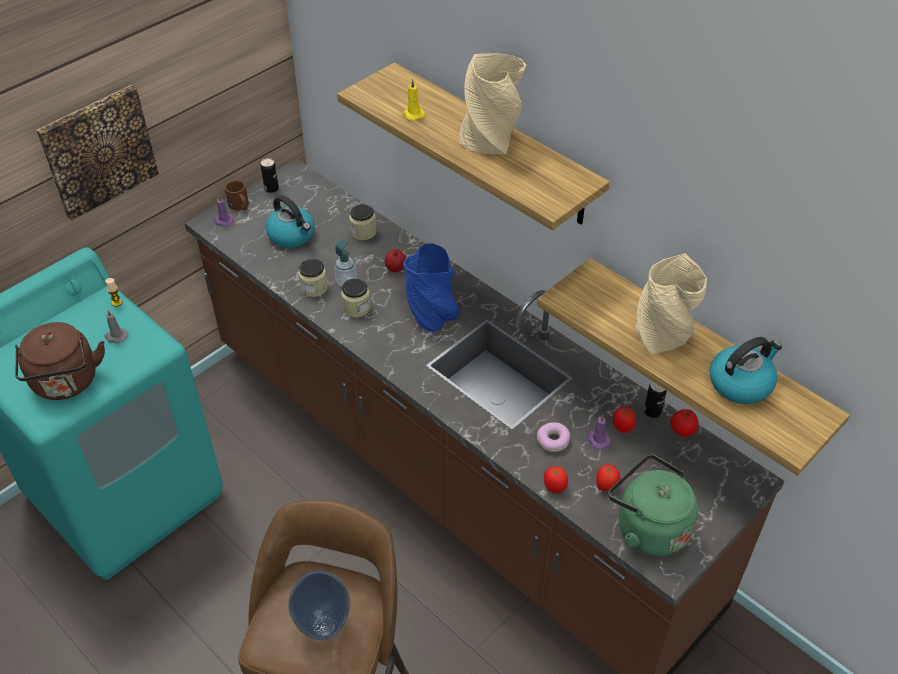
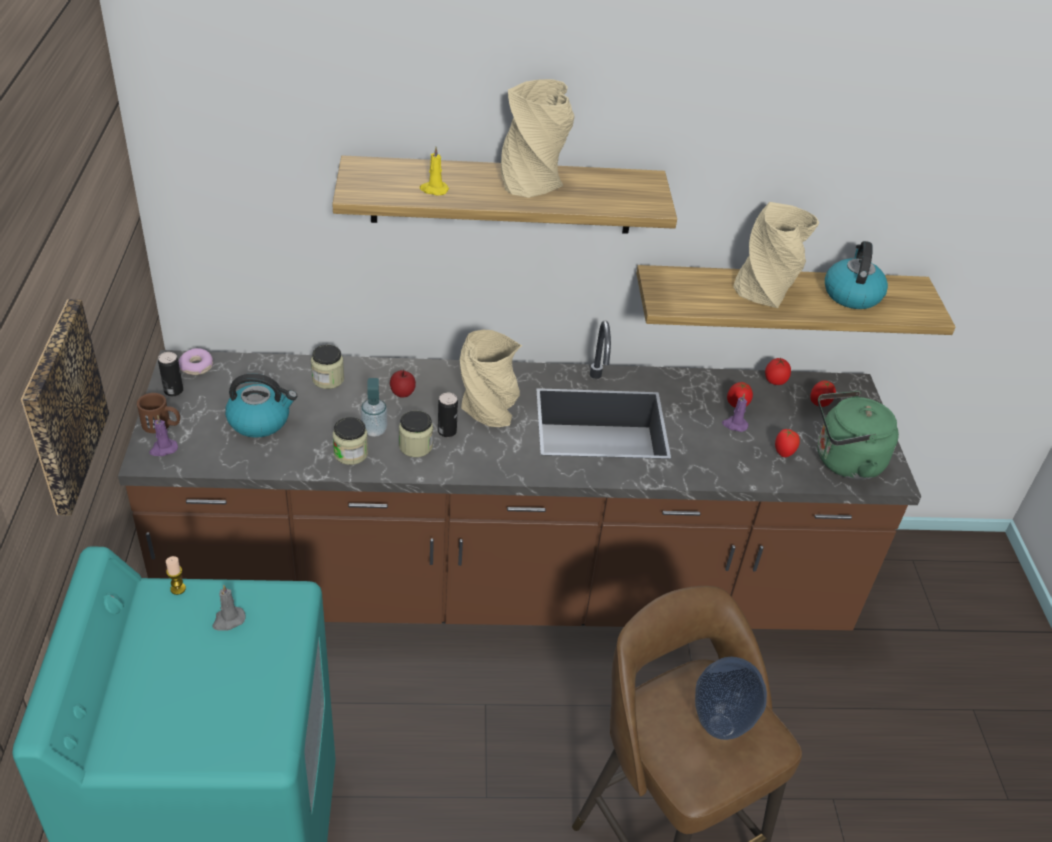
camera: 50 degrees left, 5 degrees down
brown kettle [15,322,105,400] -> none
blue vase [403,243,460,333] -> beige vase [460,330,522,427]
donut [537,422,570,452] -> donut moved to [178,348,213,375]
tomato [544,466,568,493] -> tomato moved to [810,380,836,407]
can [644,381,667,418] -> can moved to [438,393,458,437]

